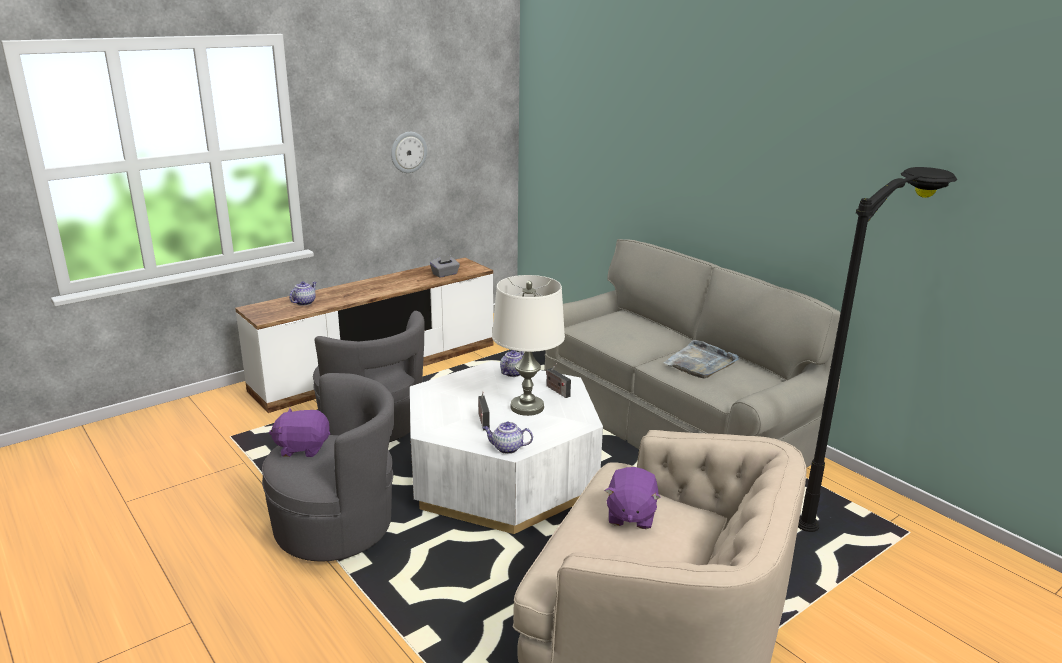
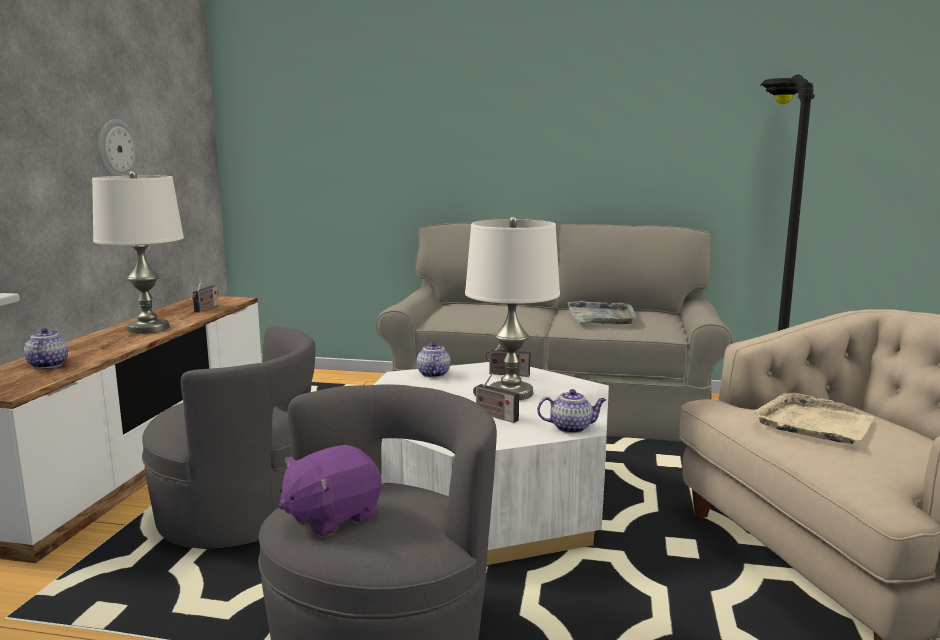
camera: 40 degrees left, 10 degrees down
grey tissue box [430,255,460,278] -> radio [192,279,218,312]
teapot [483,422,533,454] -> teapot turned 150 degrees counterclockwise [537,389,606,433]
purple plush toy [605,467,661,529] -> beige tray [753,393,874,444]
none -> white table lamp [92,171,184,333]

